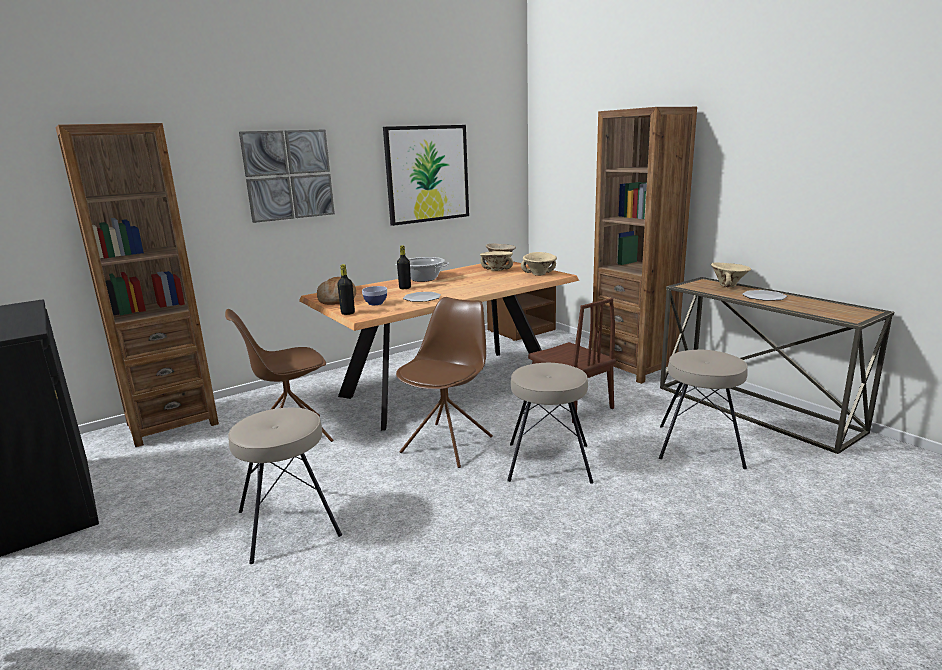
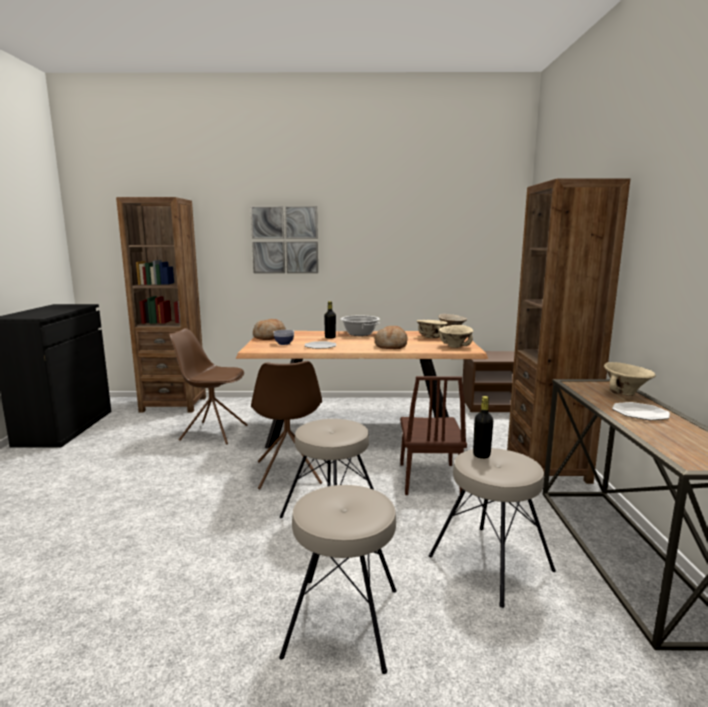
camera: 35 degrees right, 5 degrees down
beige stool [228,408,342,564] -> beige stool moved to [279,485,397,674]
black bottle [337,264,355,315] -> black bottle moved to [473,396,493,459]
picture [383,125,469,226] -> none
brown chair [396,297,493,468] -> brown chair turned 105 degrees clockwise [251,361,322,489]
none -> bread [375,326,408,349]

